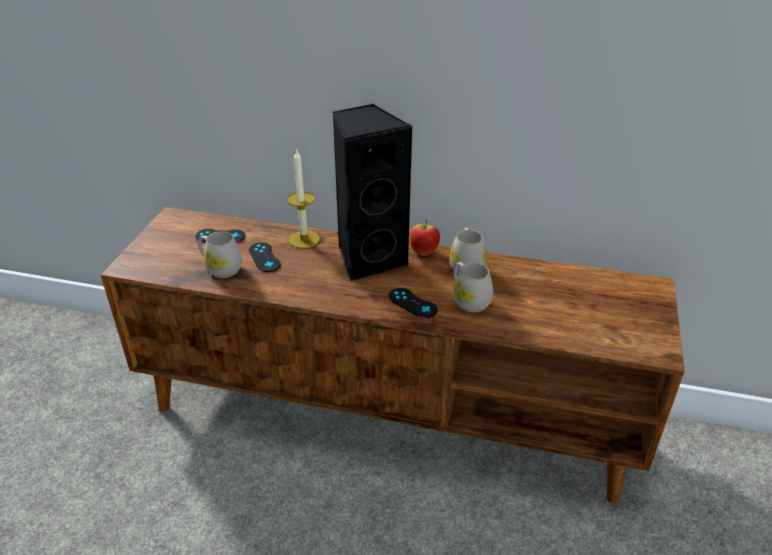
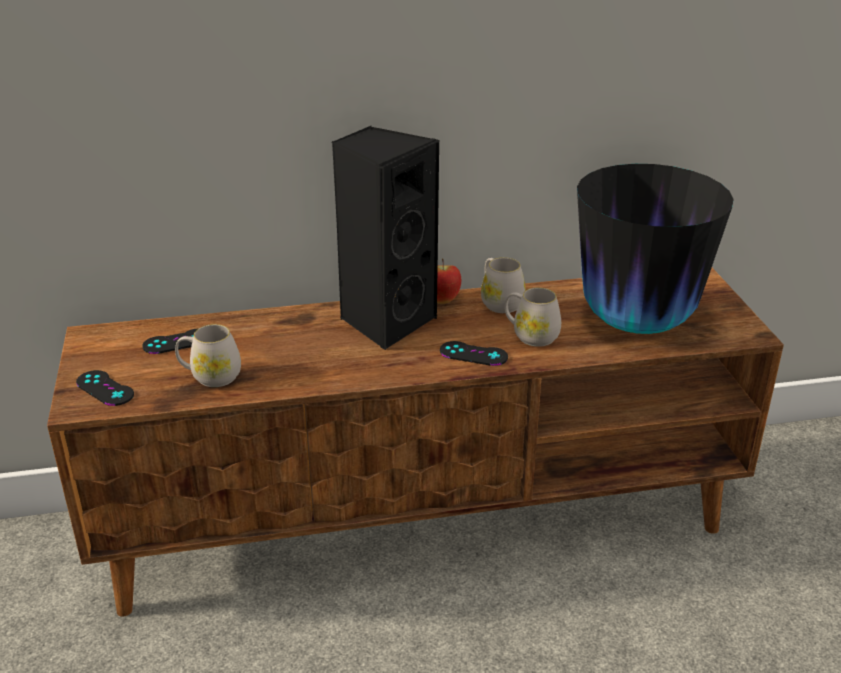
camera: 25 degrees left, 5 degrees down
black game controller [249,242,281,272] -> black game controller moved to [76,370,134,406]
candle [287,150,320,248] -> none
none -> vase [577,164,734,334]

